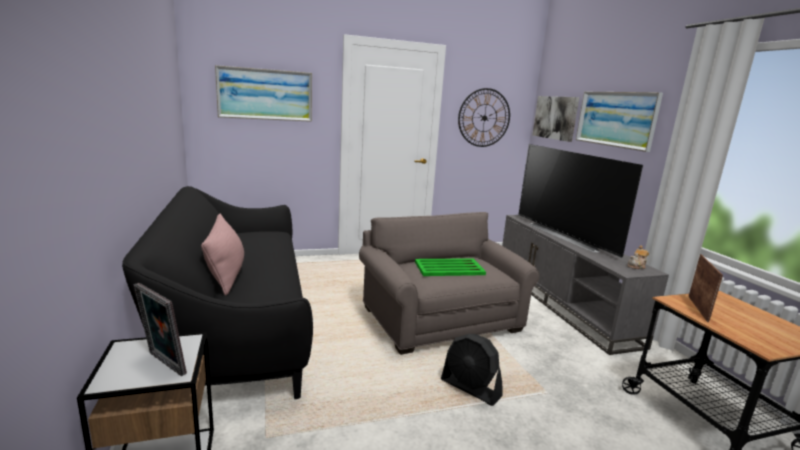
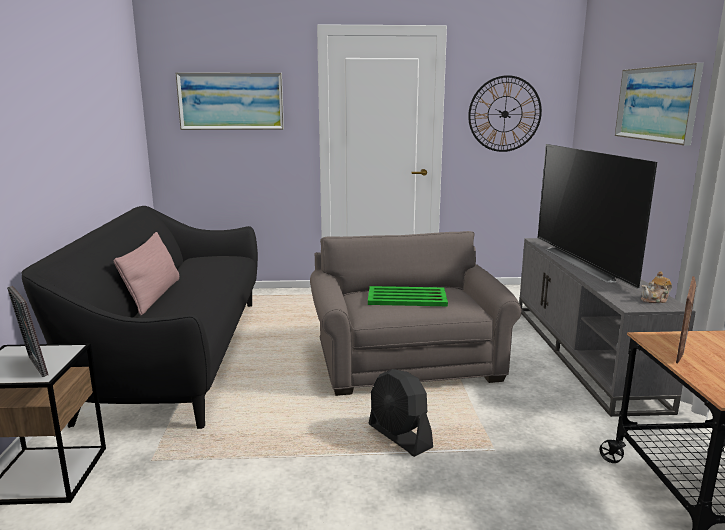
camera: 15 degrees right, 0 degrees up
picture [532,96,579,142] -> none

